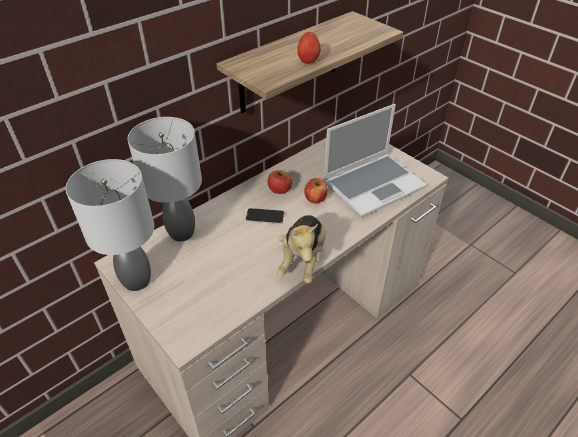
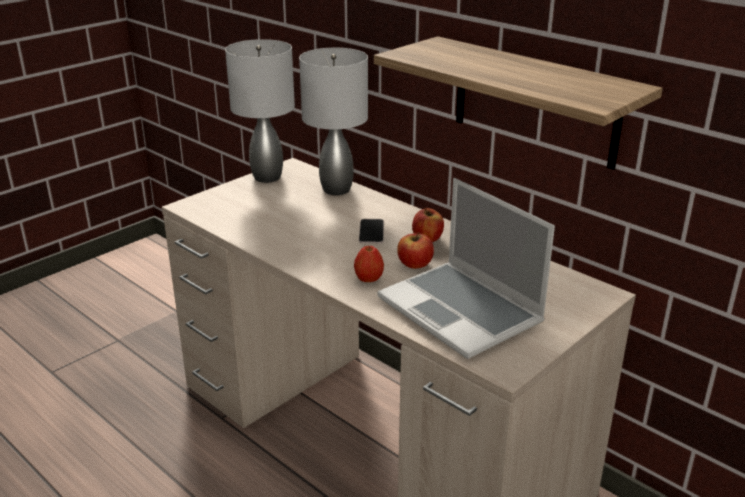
camera: 85 degrees right, 15 degrees down
plush toy [277,215,326,283] -> none
apple [297,32,321,64] -> apple moved to [354,246,384,282]

